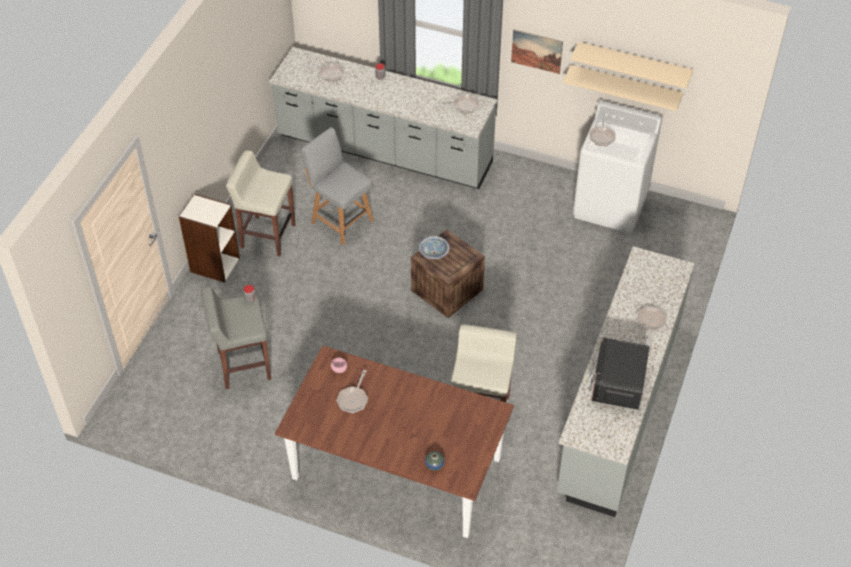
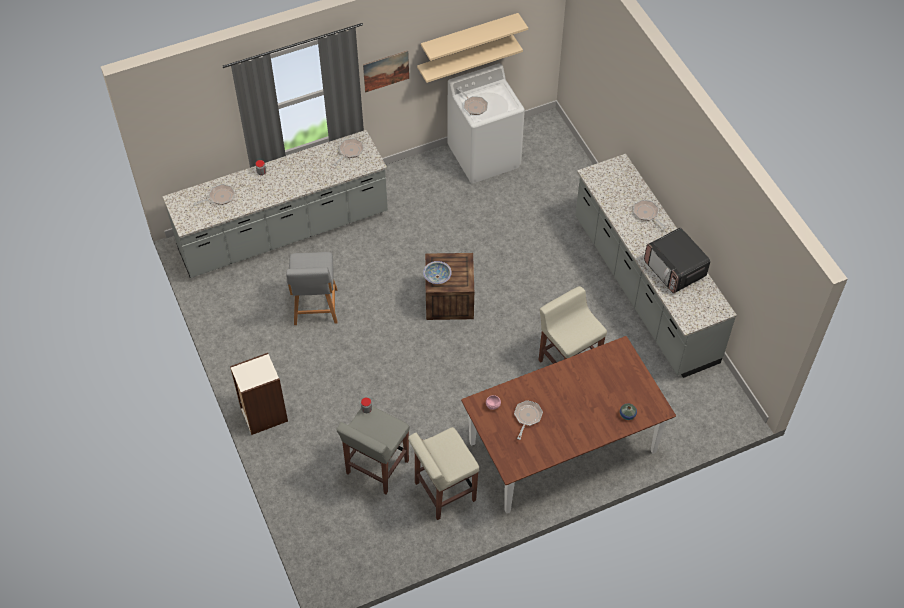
camera: 45 degrees left, 5 degrees up
beige stool [226,150,295,256] -> beige stool moved to [408,427,479,520]
grey chair [301,127,374,245] -> grey chair turned 90 degrees counterclockwise [286,252,338,325]
frying pan [336,370,368,413] -> frying pan turned 135 degrees counterclockwise [514,400,543,440]

